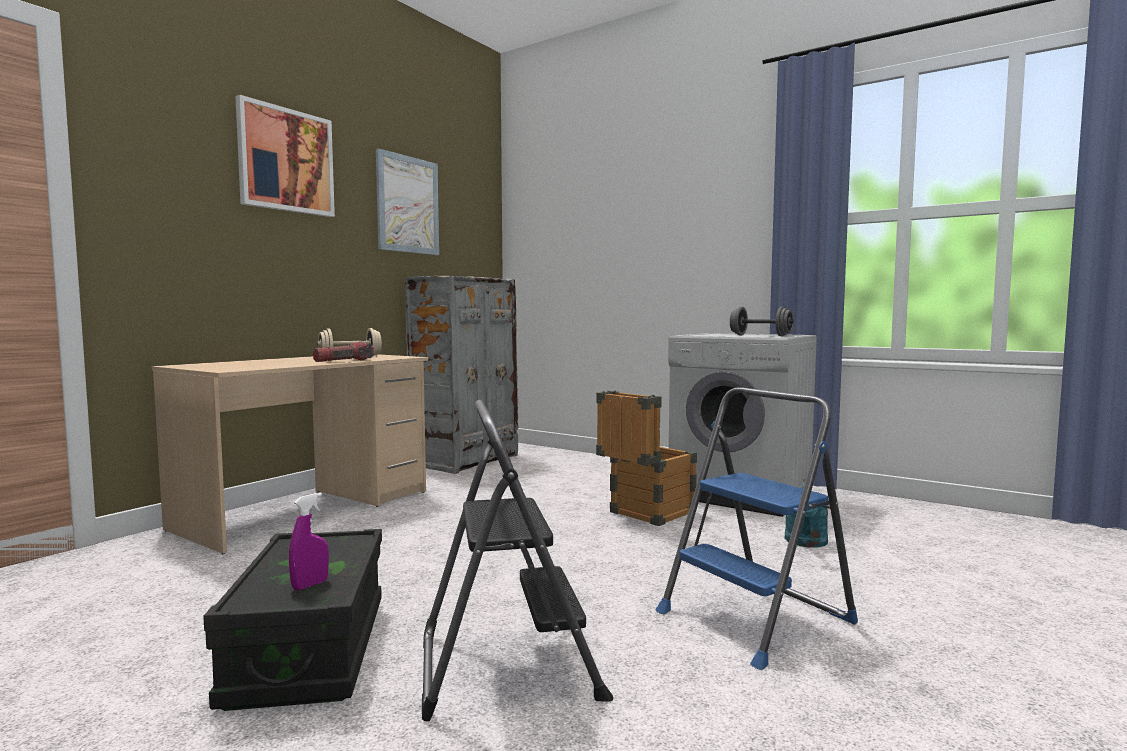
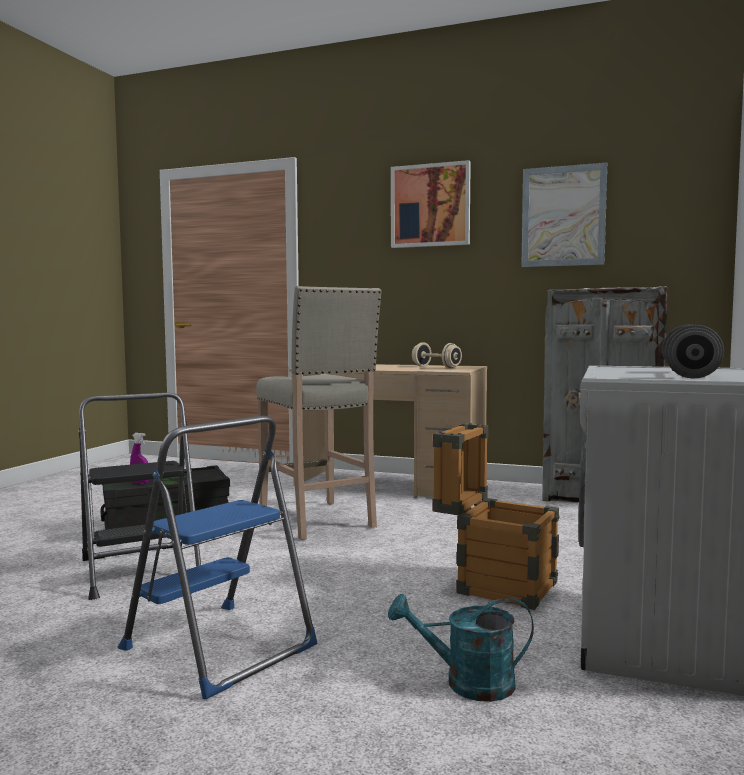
camera: 75 degrees right, 0 degrees up
flashlight [313,342,374,362] -> none
none -> beige stool [256,286,382,540]

